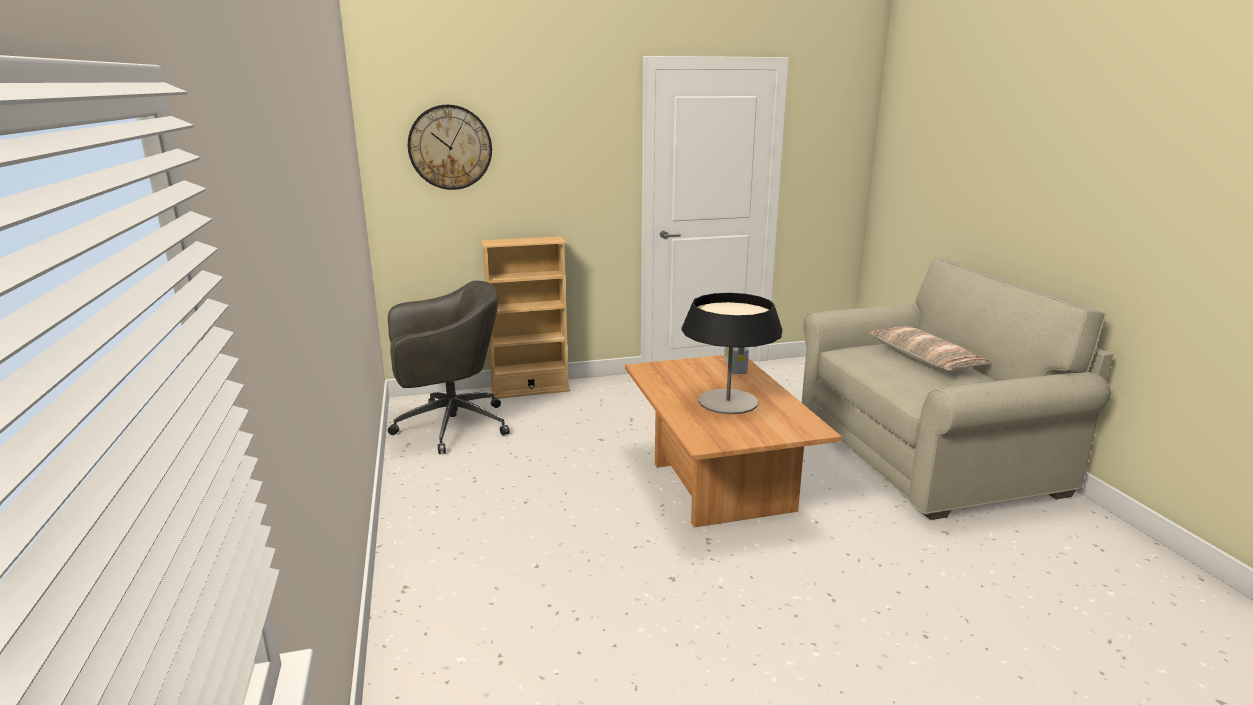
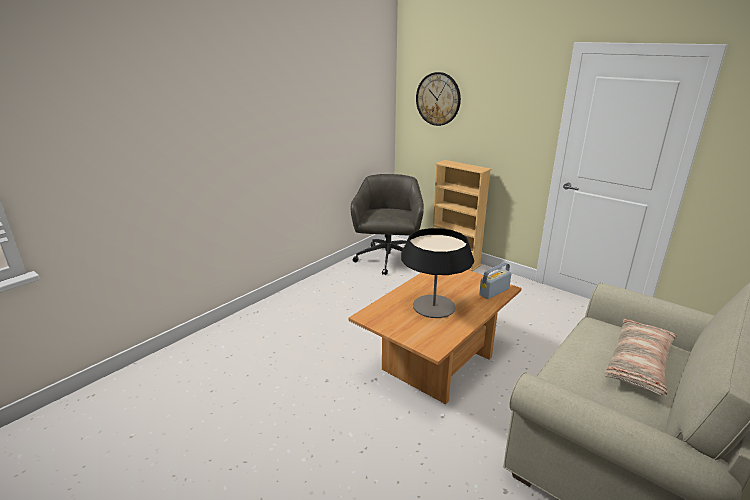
camera: 55 degrees right, 5 degrees up
grey office chair [388,280,510,454] -> grey office chair turned 120 degrees counterclockwise [351,174,424,275]

